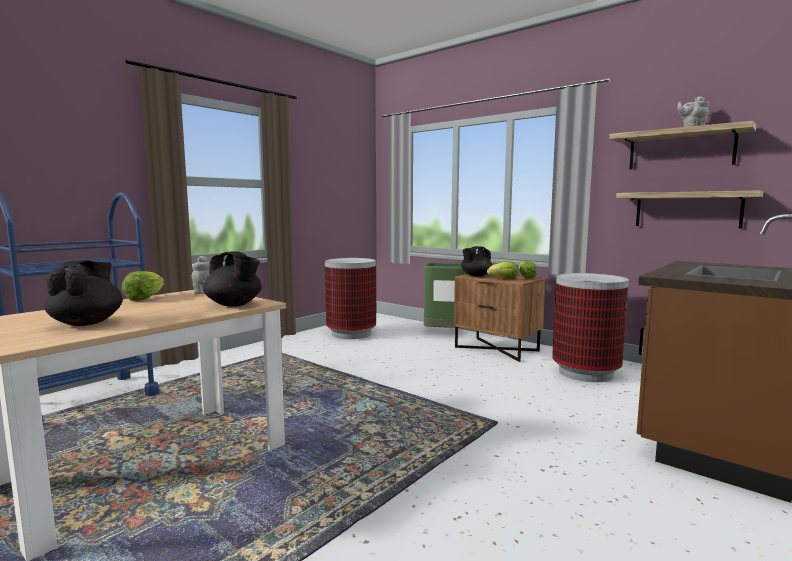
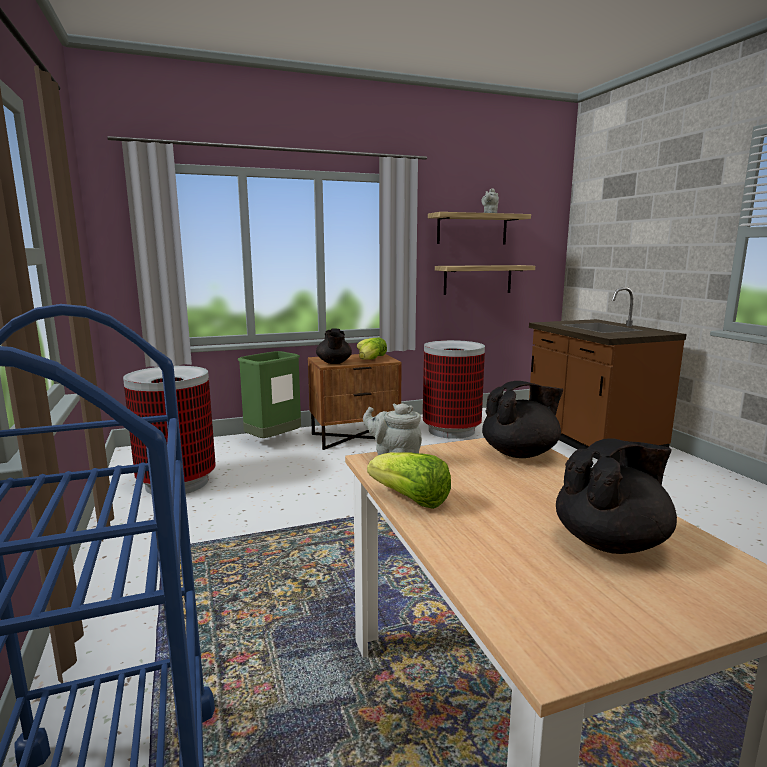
camera: 60 degrees left, 5 degrees up
black teapot [44,260,123,326] -> black teapot turned 120 degrees clockwise [556,438,677,554]

